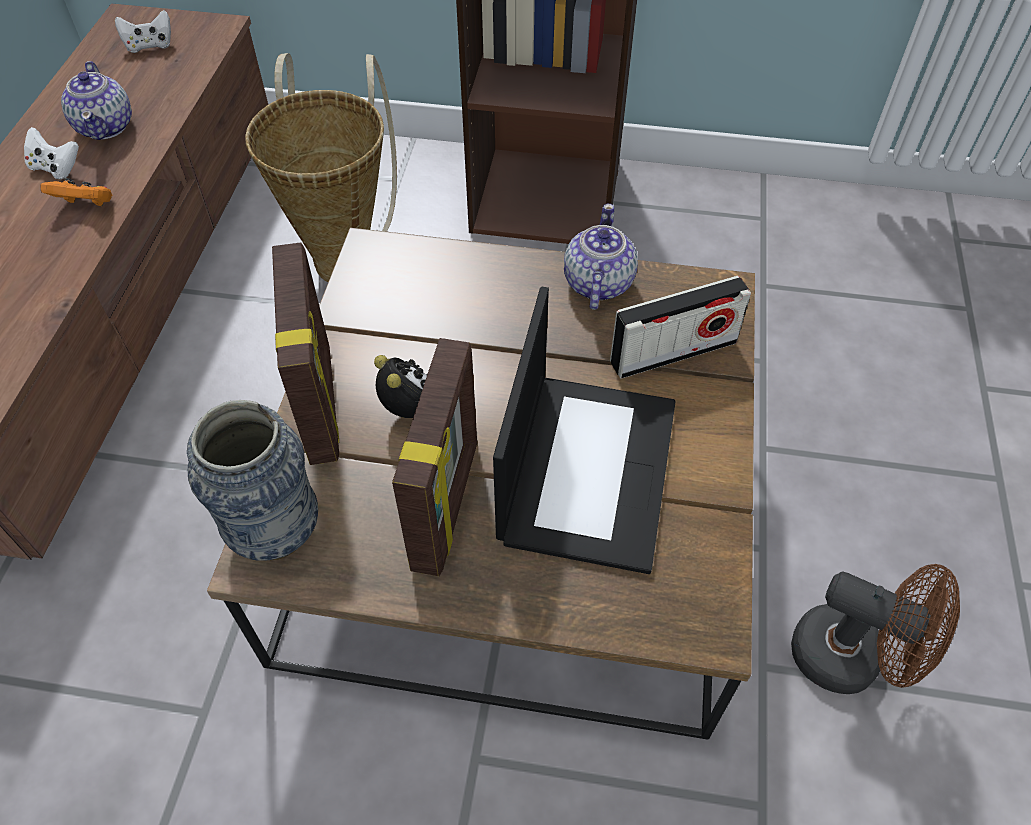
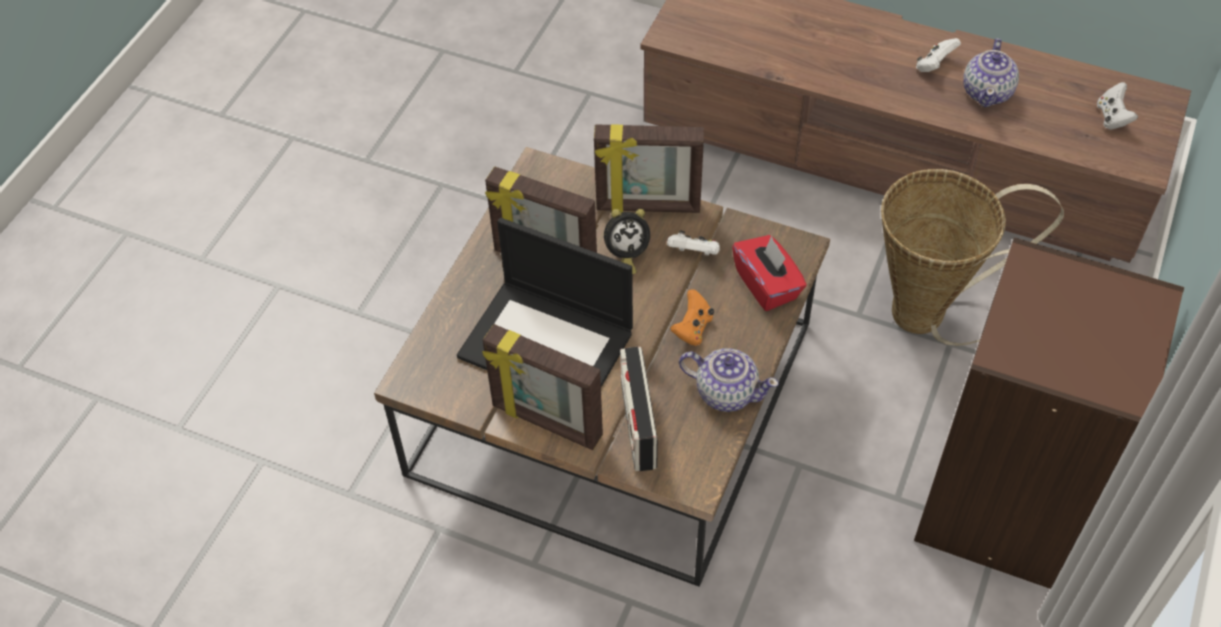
camera: 105 degrees right, 0 degrees up
orange game controller [40,178,113,206] -> orange game controller moved to [670,289,714,346]
teapot [61,61,132,140] -> teapot turned 75 degrees counterclockwise [963,38,1019,107]
vase [187,400,318,560] -> none
brown fan [791,564,960,694] -> none
none -> picture frame [482,324,603,450]
none -> white game controller [667,230,720,256]
none -> red tissue box [732,235,807,311]

